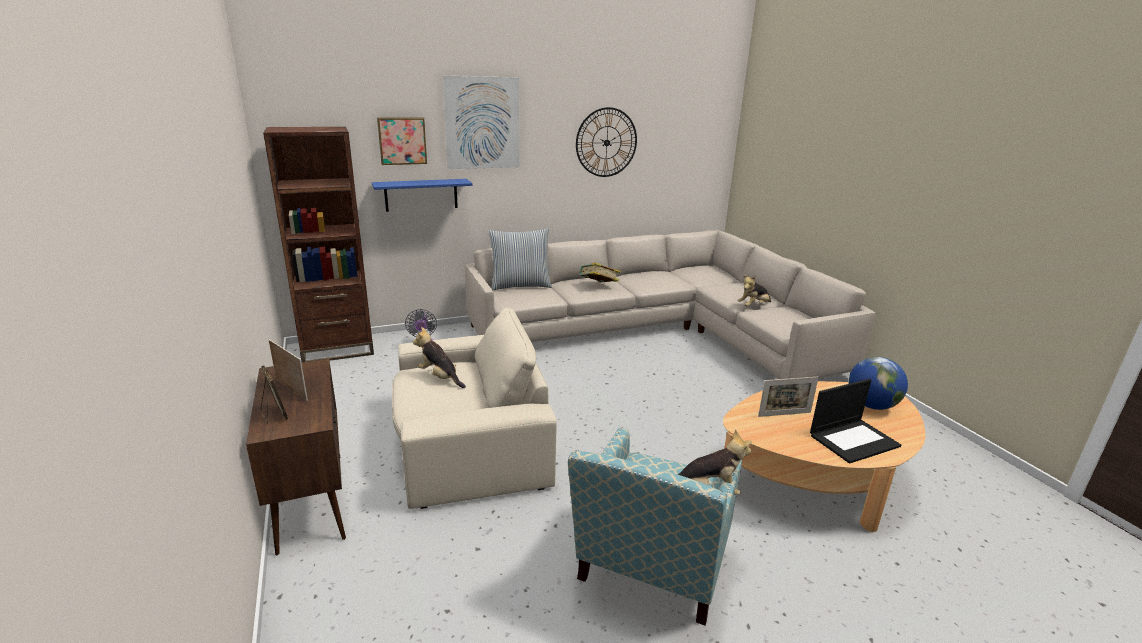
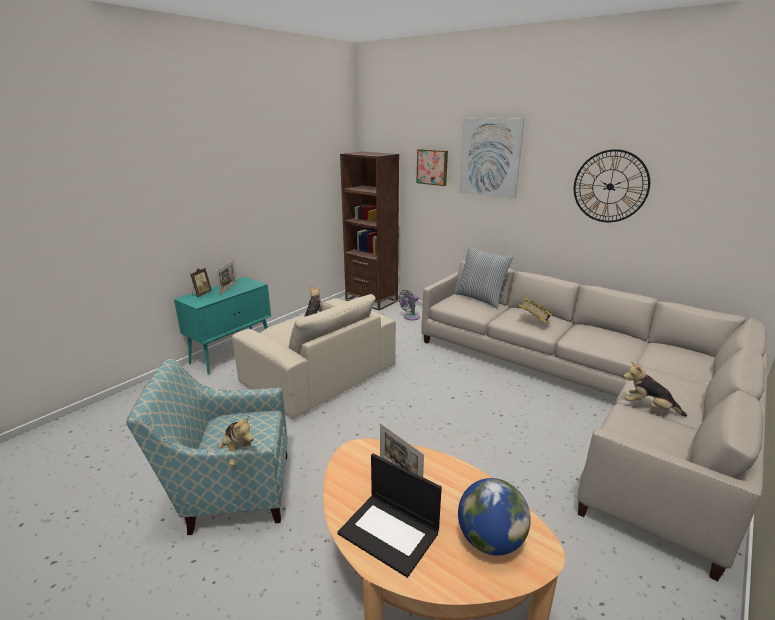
camera: 60 degrees right, 0 degrees up
brown cabinet [246,359,346,555] -> turquoise cabinet [174,277,271,375]
blue shelf [372,179,472,212] -> none

